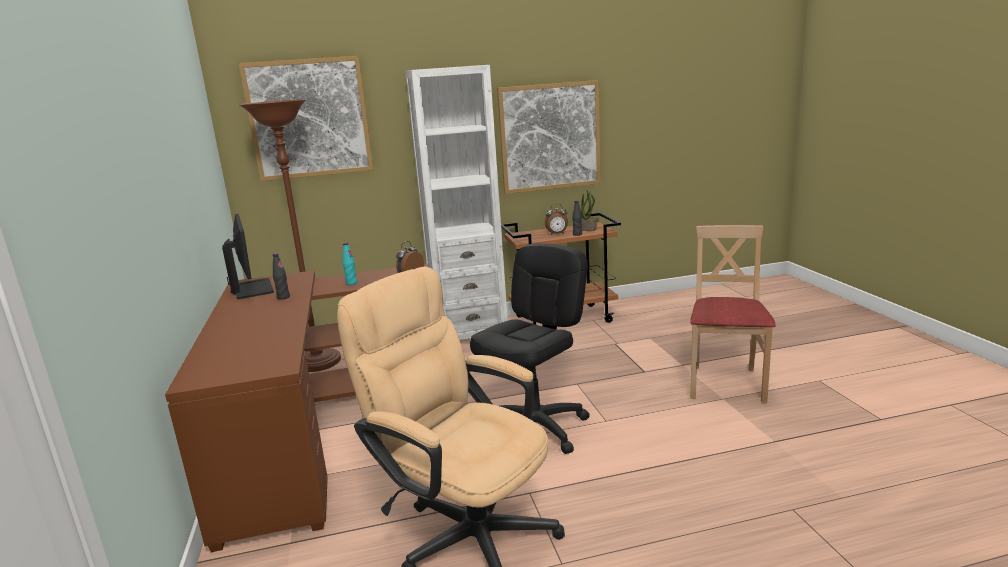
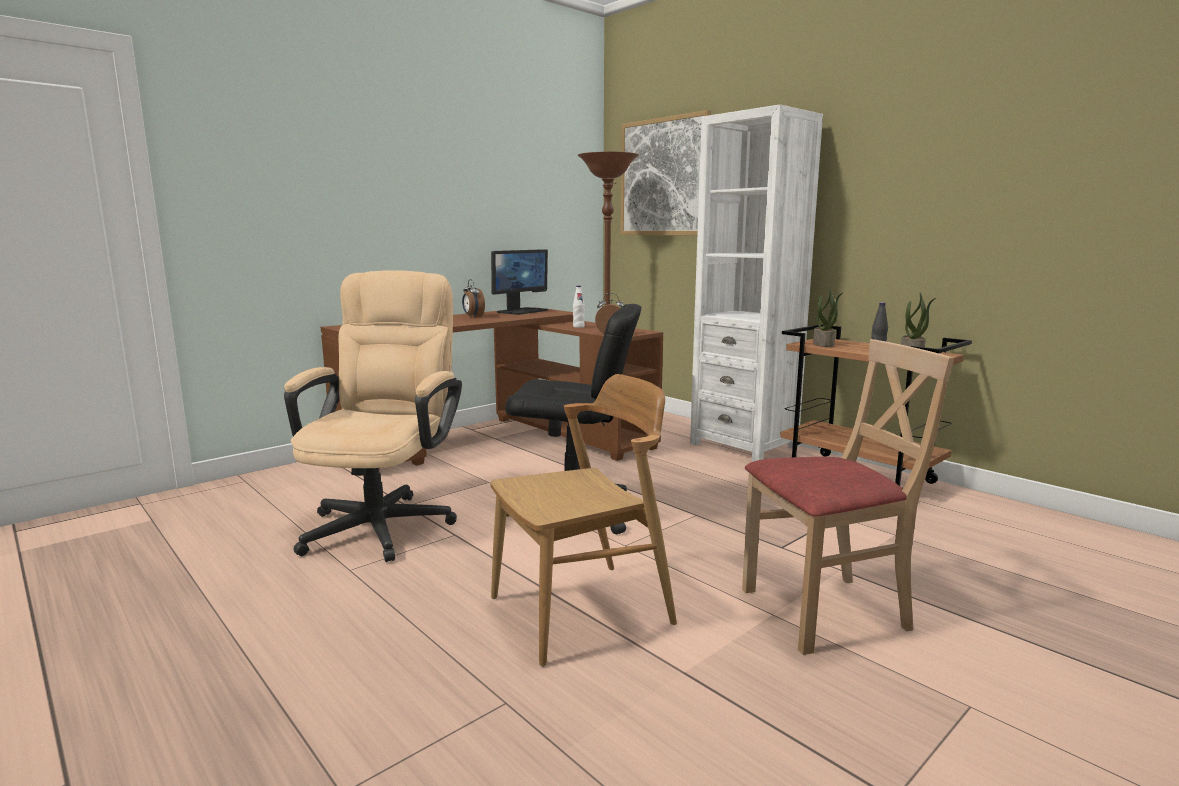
camera: 60 degrees right, 5 degrees down
black bottle [273,253,290,300] -> none
turquoise bottle [343,243,357,285] -> white bottle [573,286,585,328]
picture [497,80,601,194] -> none
alarm clock [545,204,568,235] -> alarm clock moved to [462,279,485,318]
none -> brown chair [490,374,677,667]
none -> potted plant [813,288,844,347]

